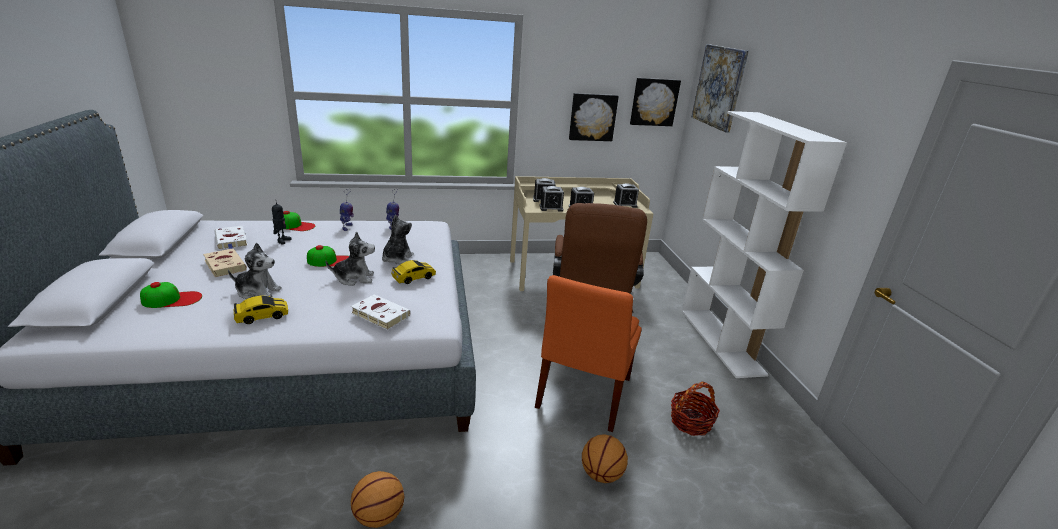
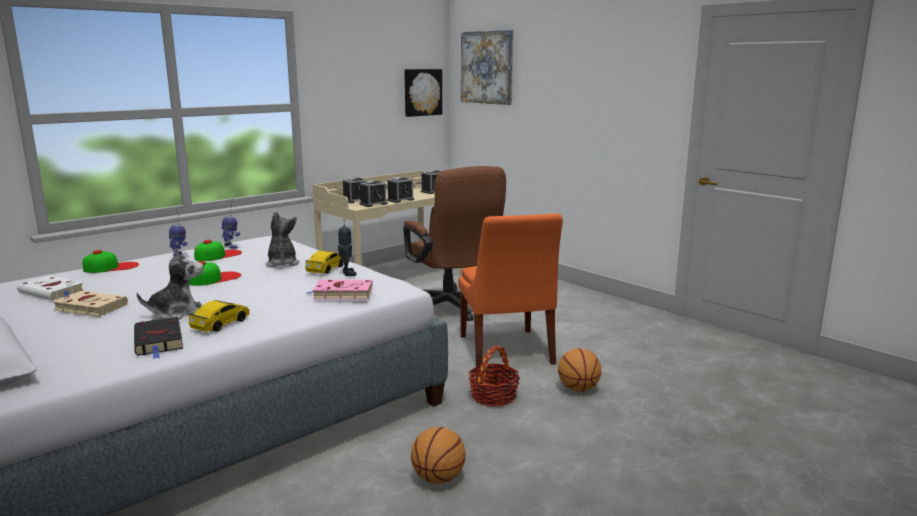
camera: 30 degrees left, 10 degrees down
cap [140,282,202,308] -> cap moved to [194,240,242,261]
toy robot [272,203,292,244] -> toy robot moved to [338,225,356,276]
plush toy [325,231,375,286] -> none
white book [351,294,411,330] -> pink book [306,280,373,299]
picture [569,93,619,141] -> none
basket [671,382,720,436] -> basket moved to [469,346,520,407]
white bookcase [681,111,847,378] -> none
none -> black book [134,317,183,359]

